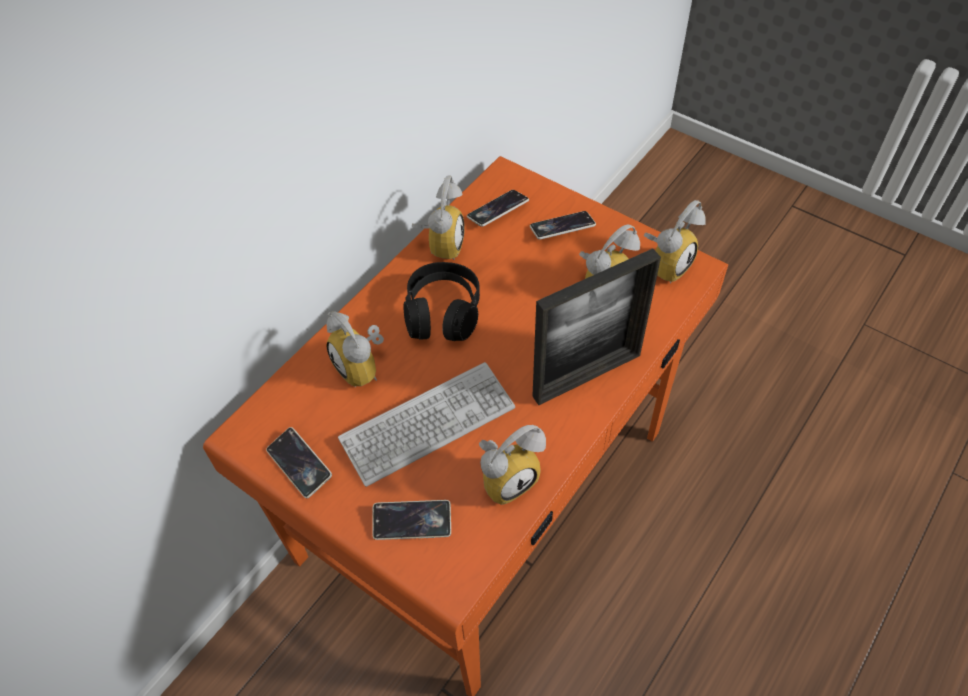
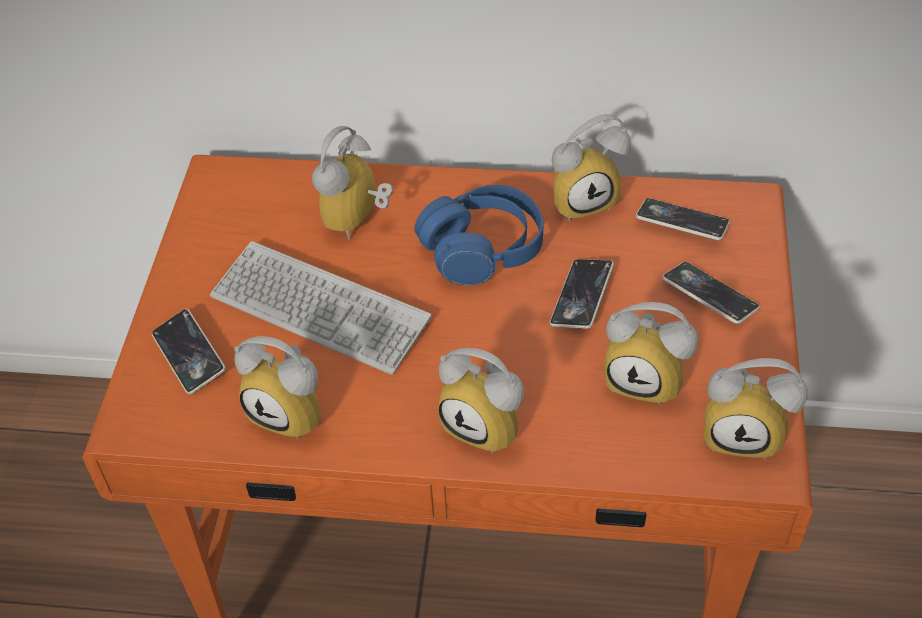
camera: 60 degrees right, 5 degrees down
phone [266,427,332,498] -> phone moved to [550,259,614,329]
black headphones [403,262,480,341] -> blue headphones [414,185,544,285]
picture frame [532,248,661,405] -> alarm clock [438,348,524,454]

